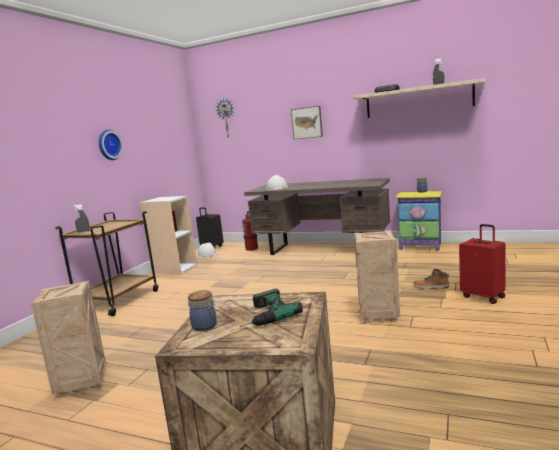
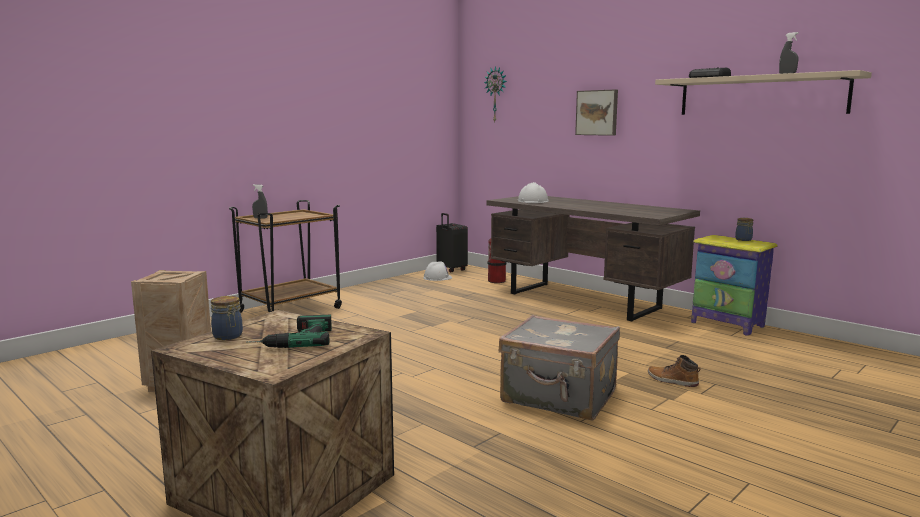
camera: 20 degrees right, 0 degrees up
wall clock [99,130,123,160] -> none
bookcase [140,196,197,274] -> none
crate [354,230,400,323] -> grey suitcase [499,315,620,420]
red suitcase [459,224,506,304] -> none

